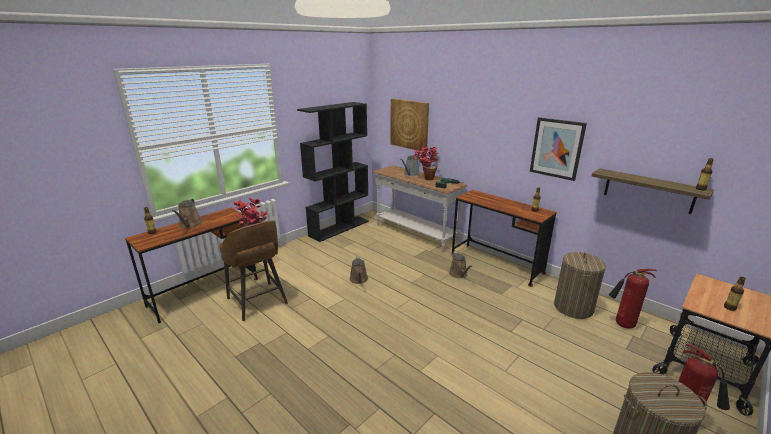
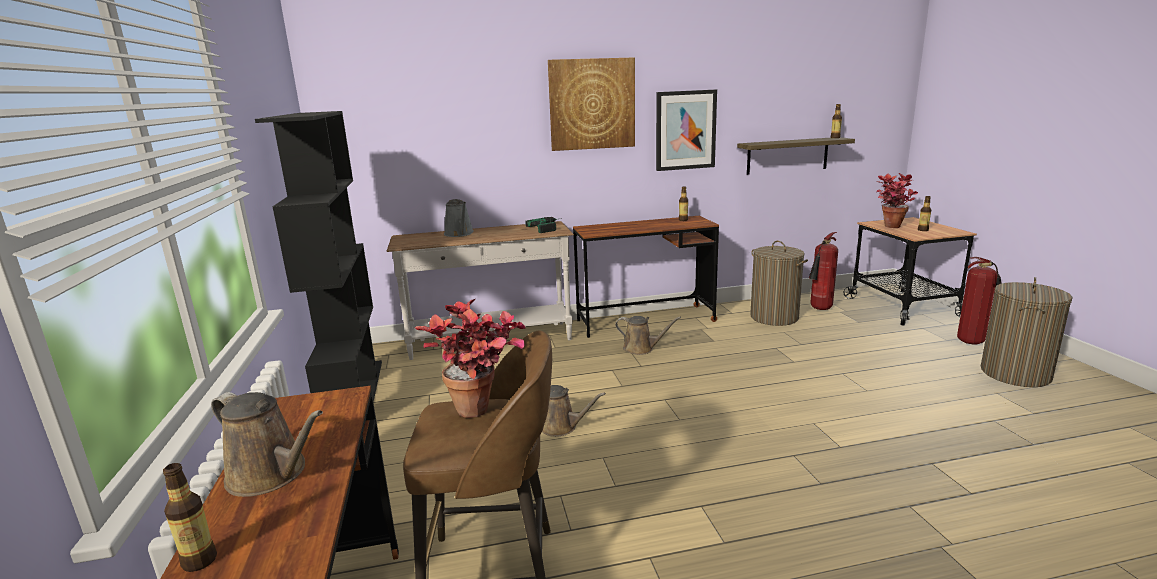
camera: 55 degrees left, 5 degrees down
picture [390,98,429,151] -> picture moved to [548,57,635,151]
potted plant [413,147,439,180] -> potted plant moved to [876,173,918,228]

